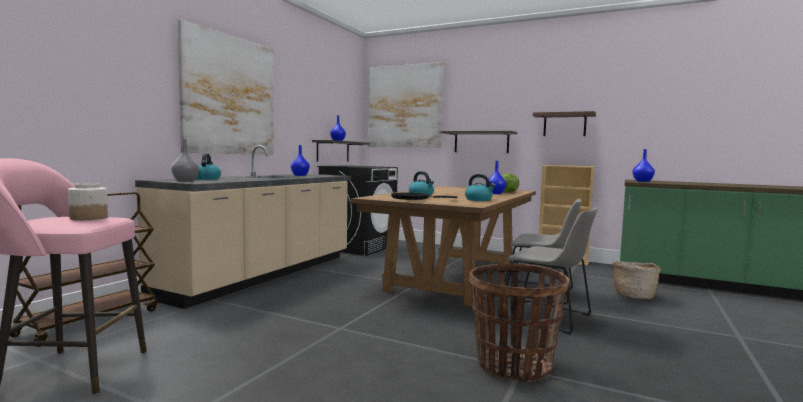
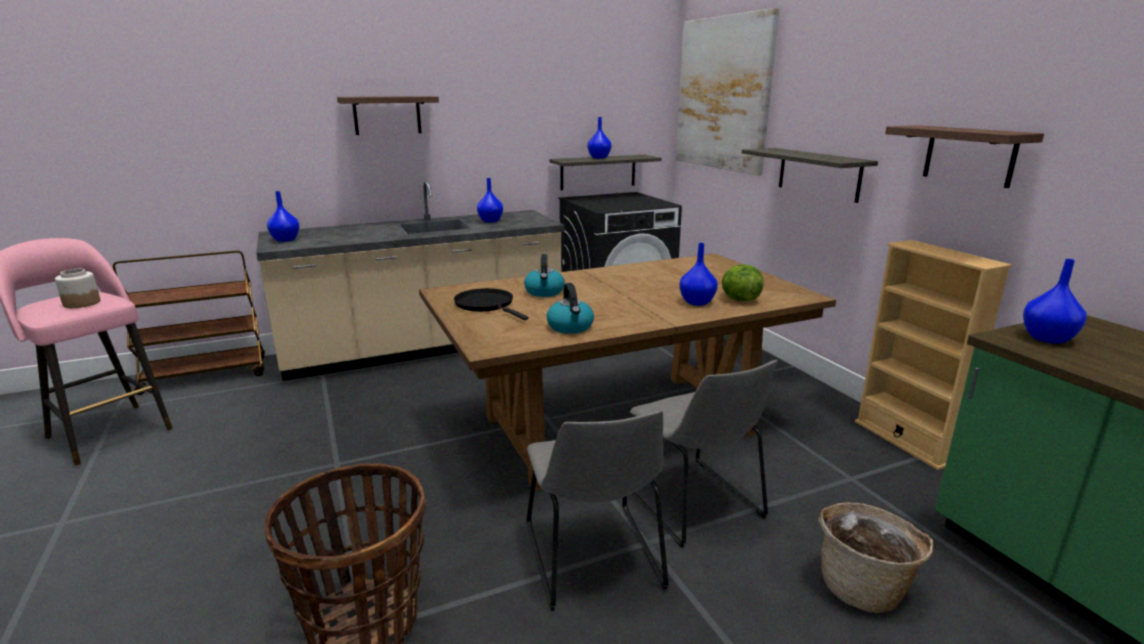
camera: 40 degrees right, 15 degrees up
grey vase [171,139,199,182] -> blue vase [267,191,300,242]
picture [178,20,274,155] -> shelf [337,96,439,135]
kettle [196,153,221,180] -> none

